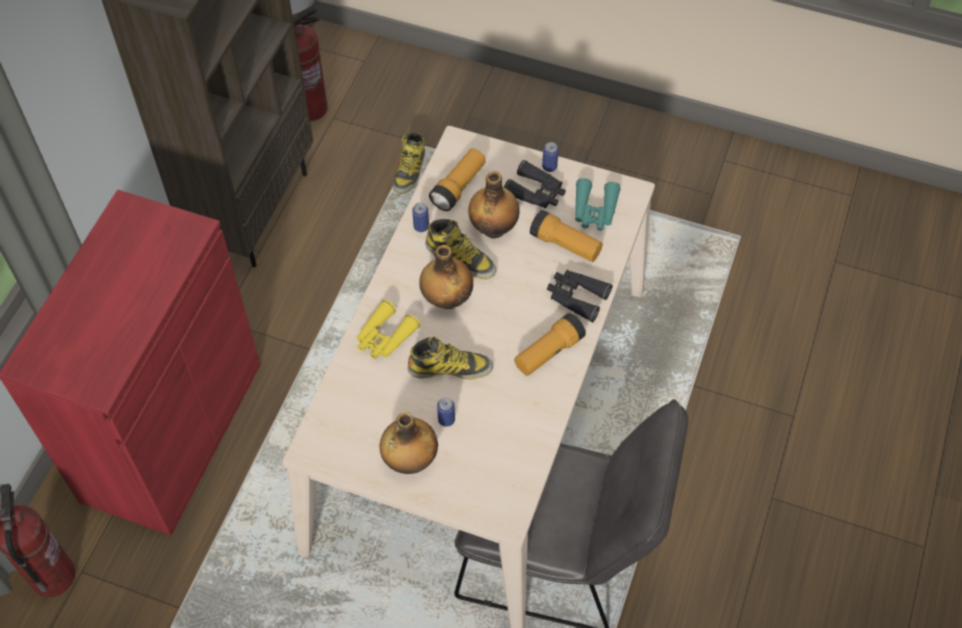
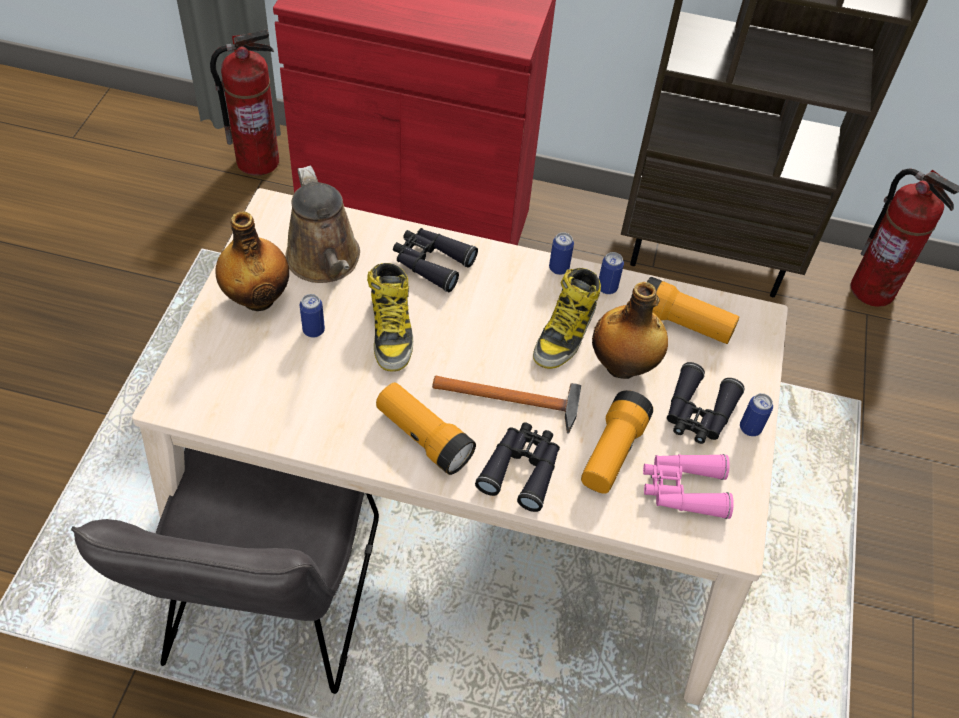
camera: 80 degrees right, 5 degrees down
yellow binoculars [356,300,420,359] -> black binoculars [393,228,478,292]
boot [393,132,425,194] -> none
bottle [419,245,473,309] -> none
turquoise binoculars [575,178,621,230] -> pink binoculars [643,454,734,519]
none -> brown watering can [285,166,360,283]
none -> hammer [432,376,581,434]
none -> can [549,232,574,275]

